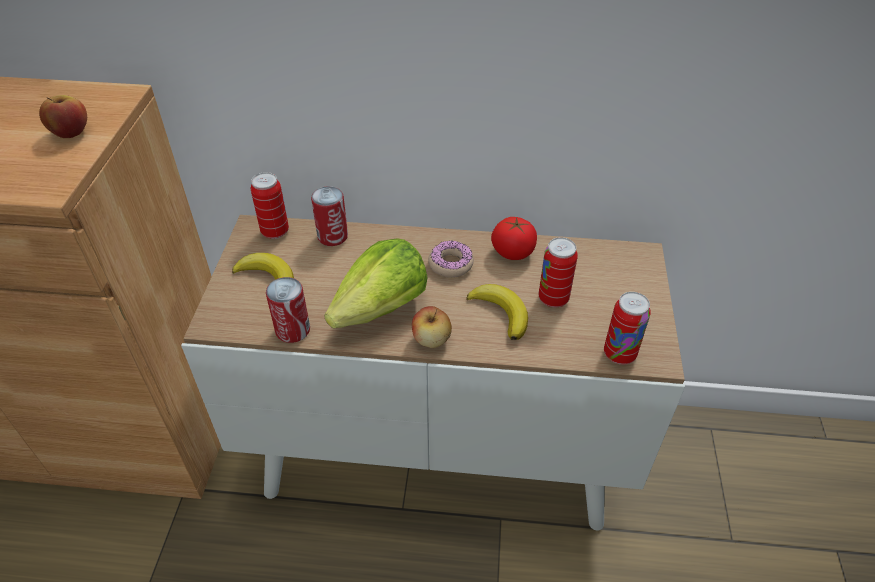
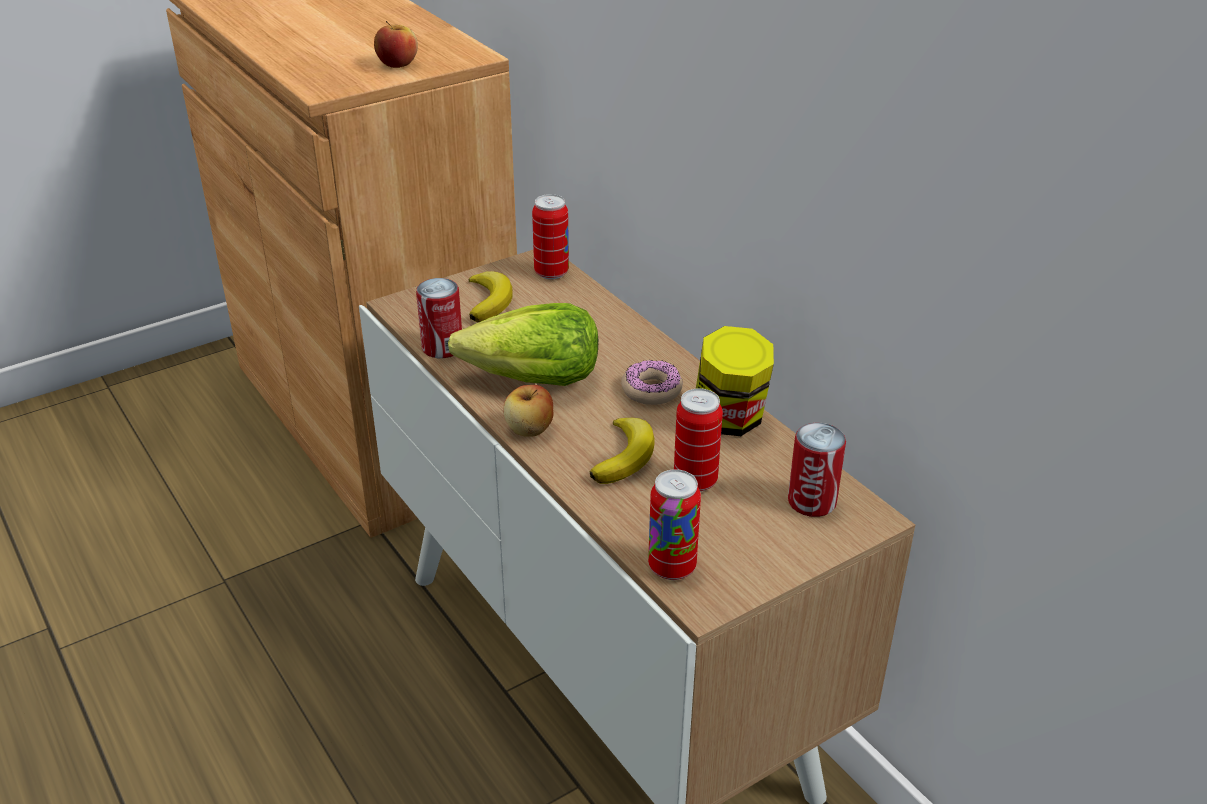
camera: 50 degrees right, 10 degrees down
can [311,186,348,246] -> can moved to [788,423,846,517]
tomato [491,217,537,260] -> jar [696,326,774,436]

